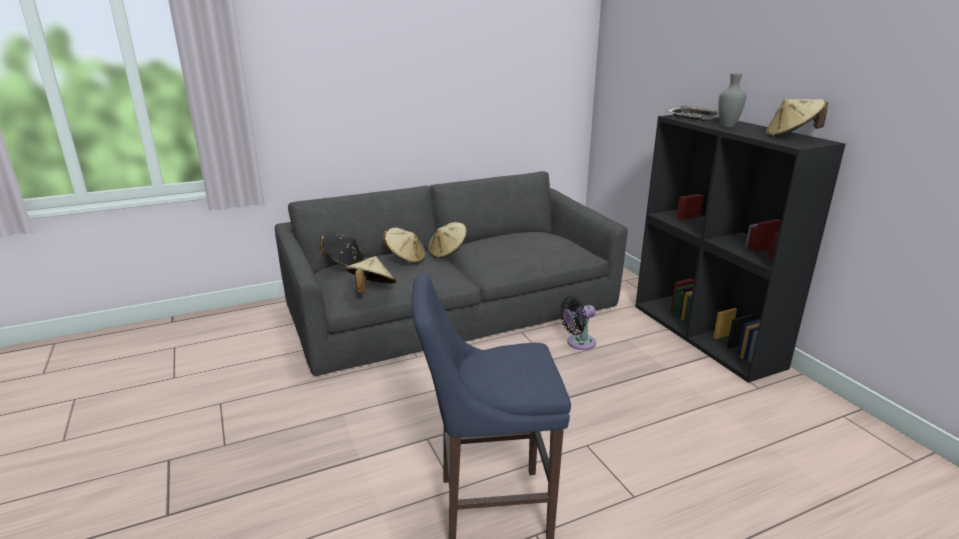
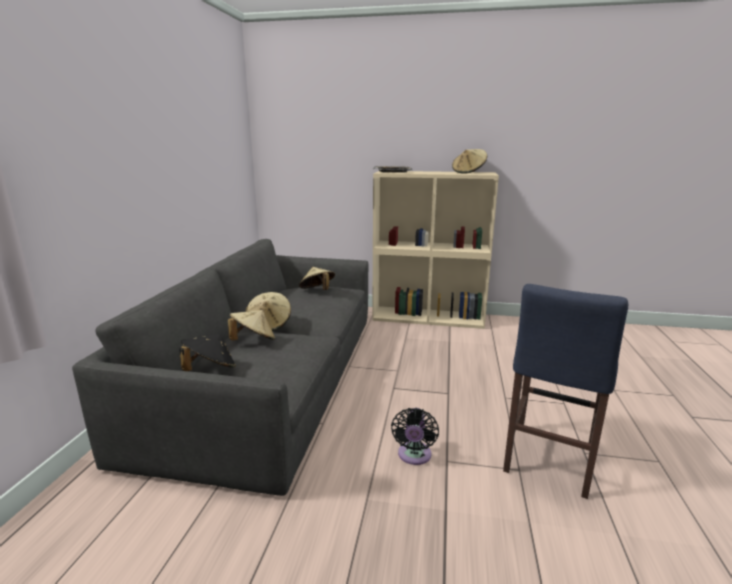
camera: 55 degrees left, 5 degrees down
beige hat [345,256,396,293] -> beige hat moved to [299,267,335,290]
black fan [560,296,596,350] -> black fan moved to [391,408,439,465]
black bookcase [635,115,846,383] -> beige bookcase [372,171,499,329]
grey vase [718,73,746,128] -> none

